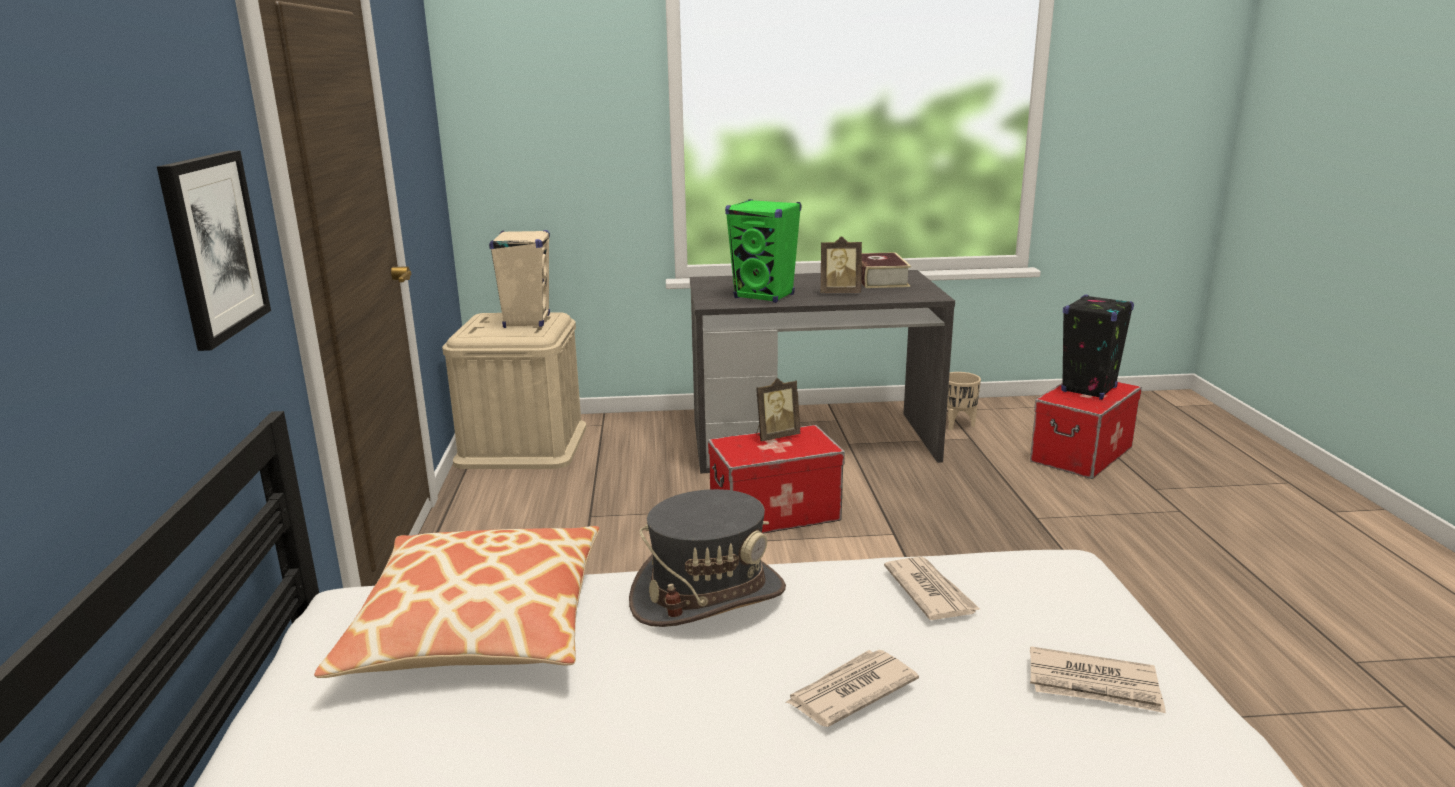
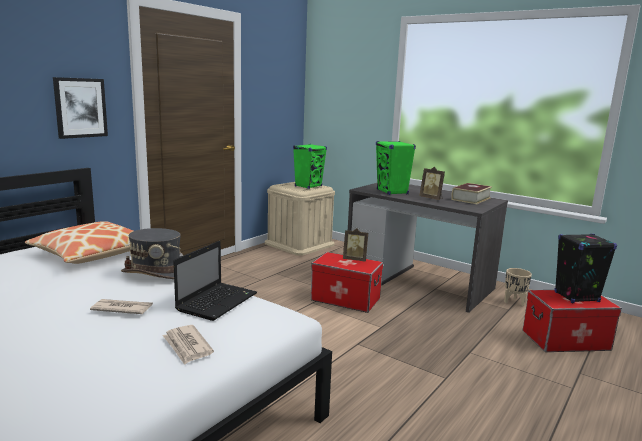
camera: 40 degrees right, 5 degrees down
beige speaker [489,230,550,328] -> green speaker [293,144,327,189]
newspaper [884,557,980,620] -> laptop [173,241,257,321]

